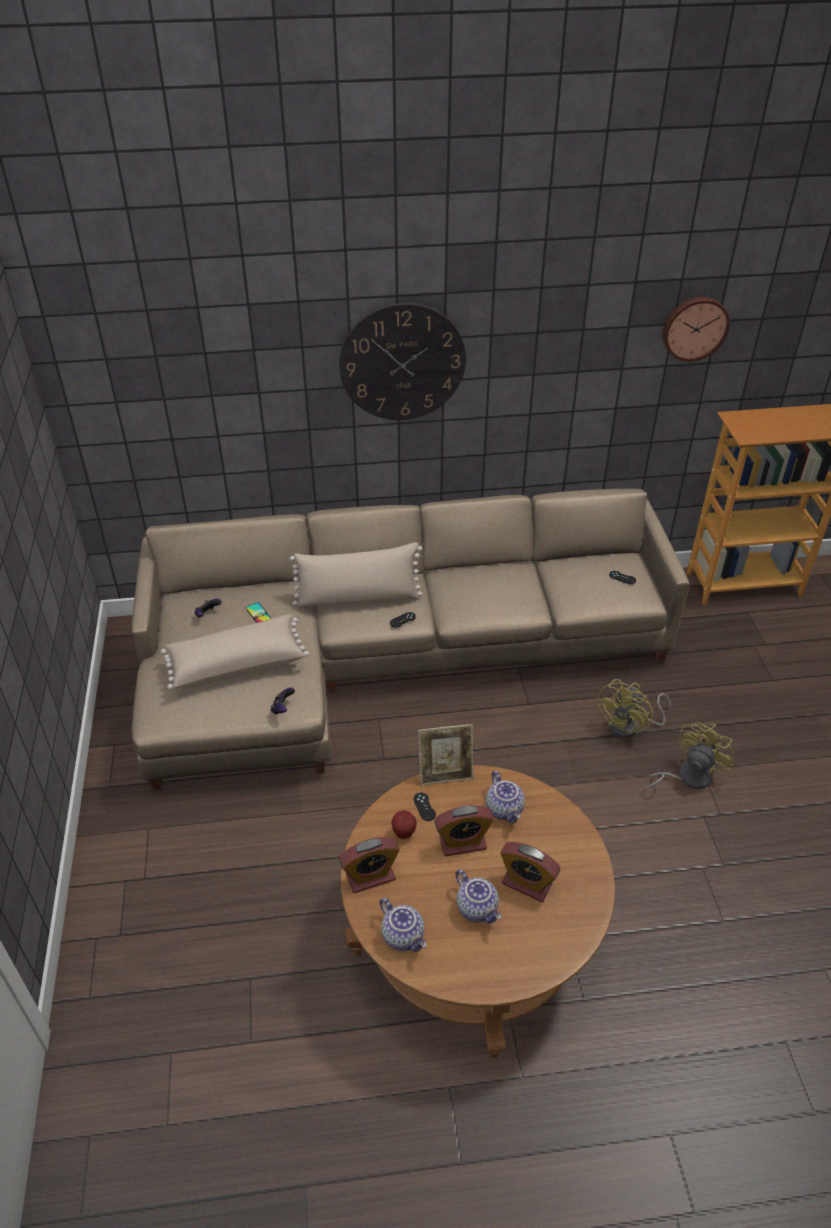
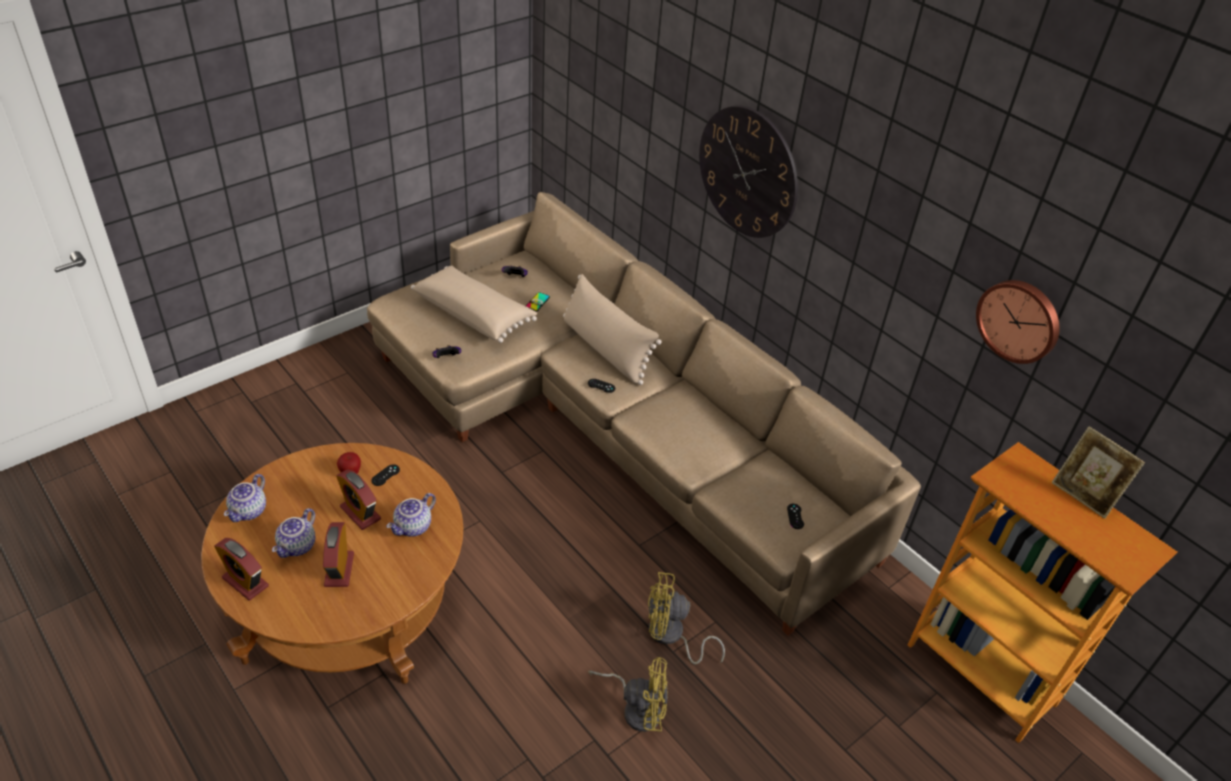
camera: 55 degrees right, 0 degrees up
alarm clock [339,837,400,893] -> alarm clock moved to [214,538,269,600]
picture frame [418,724,474,786] -> picture frame moved to [1052,427,1145,519]

